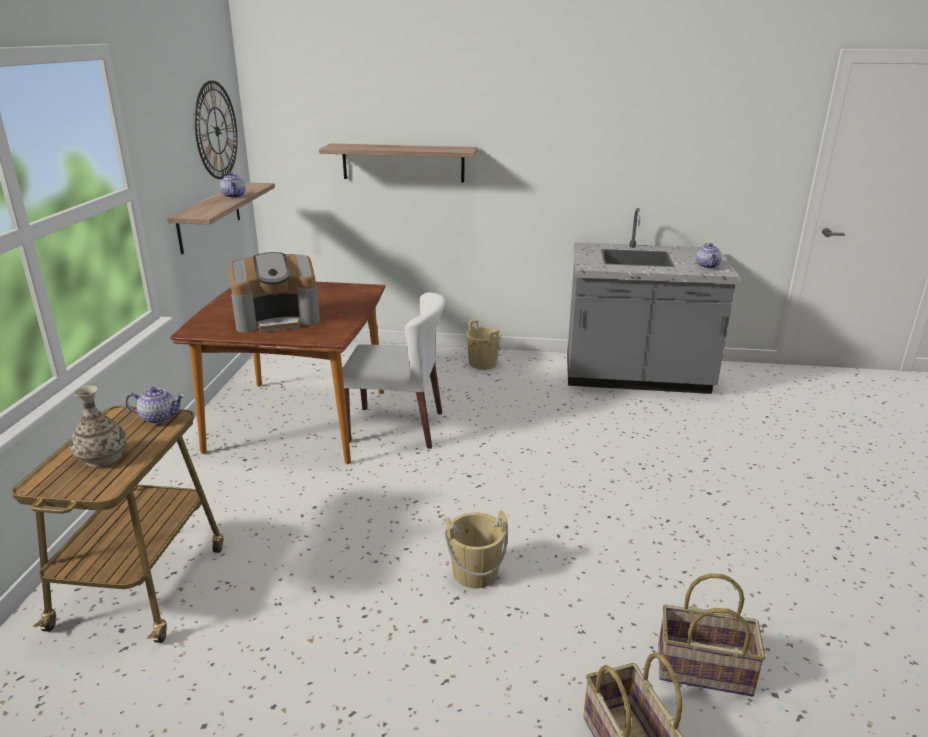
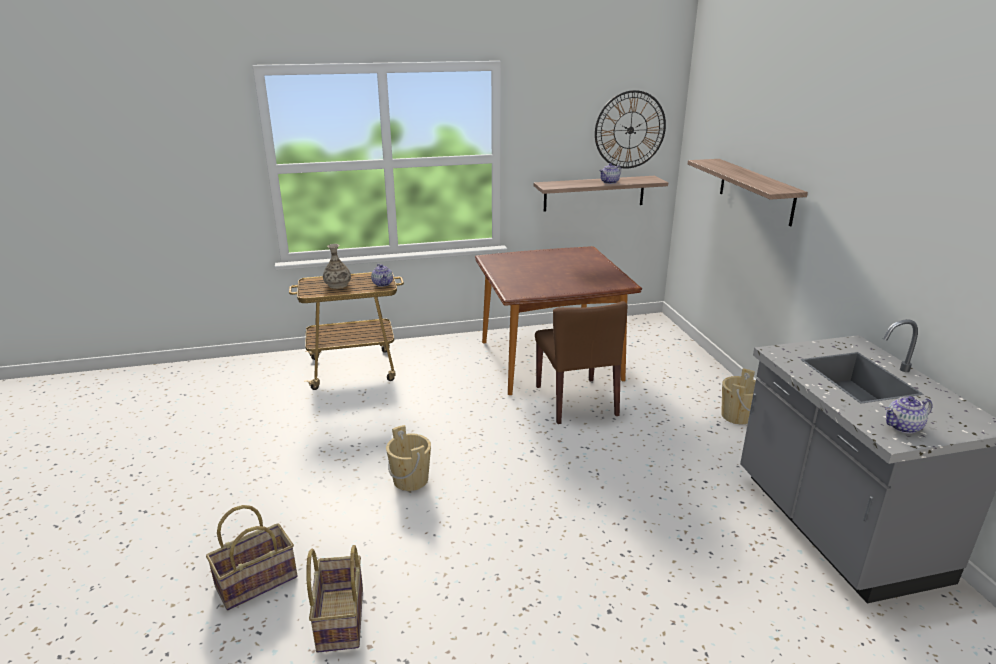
camera: 70 degrees right, 0 degrees up
coffee machine [229,252,320,333] -> none
white chair [342,292,445,449] -> brown chair [535,301,628,424]

